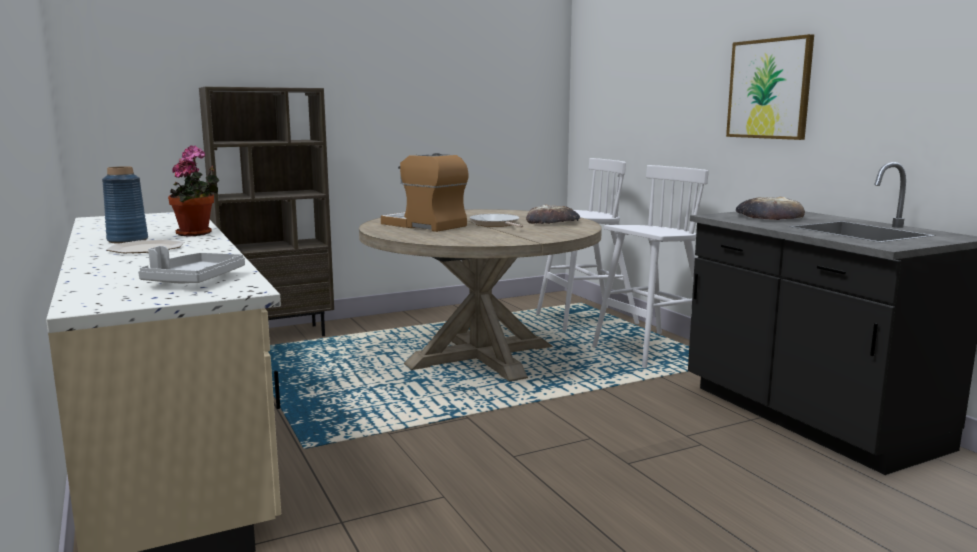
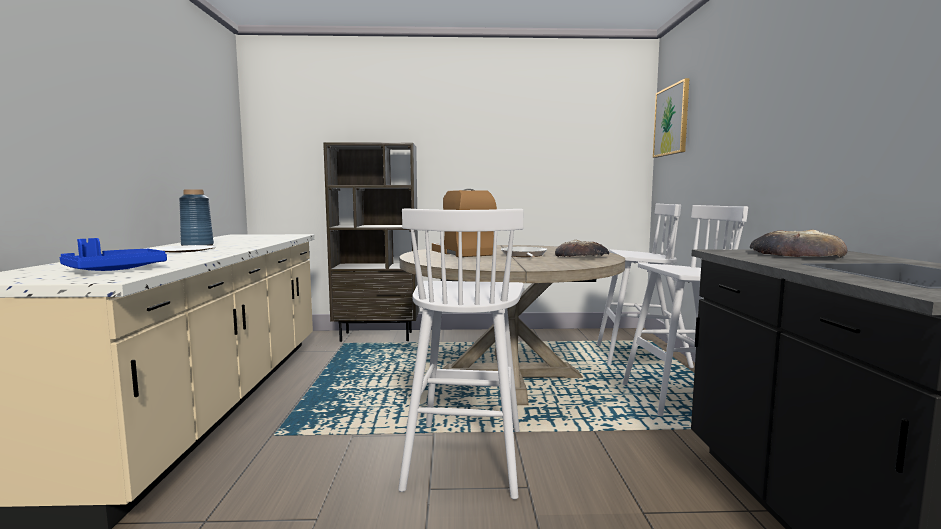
camera: 25 degrees right, 5 degrees down
grey tray [138,246,245,283] -> blue tray [60,238,167,271]
potted plant [168,145,219,236] -> none
picture [726,34,814,140] -> picture moved to [653,78,689,158]
none -> white stool [398,208,524,499]

